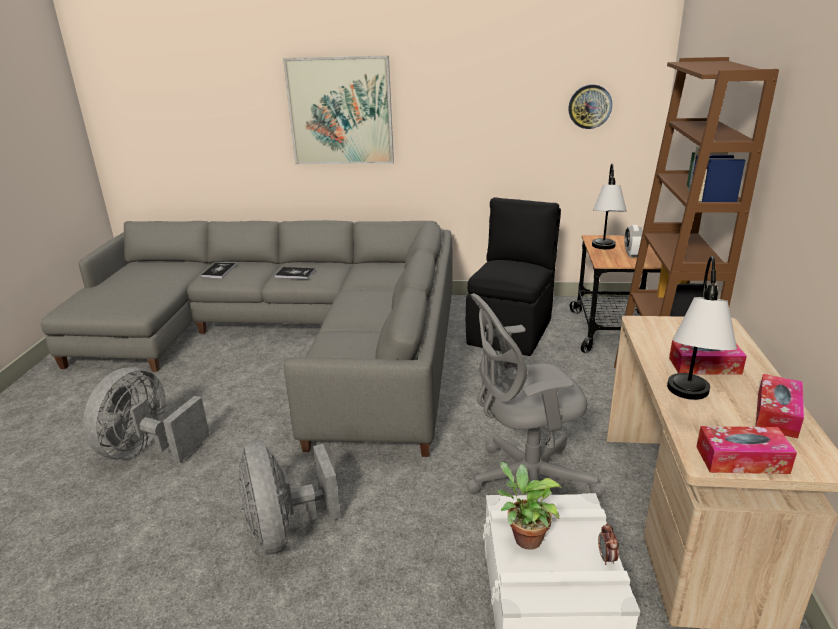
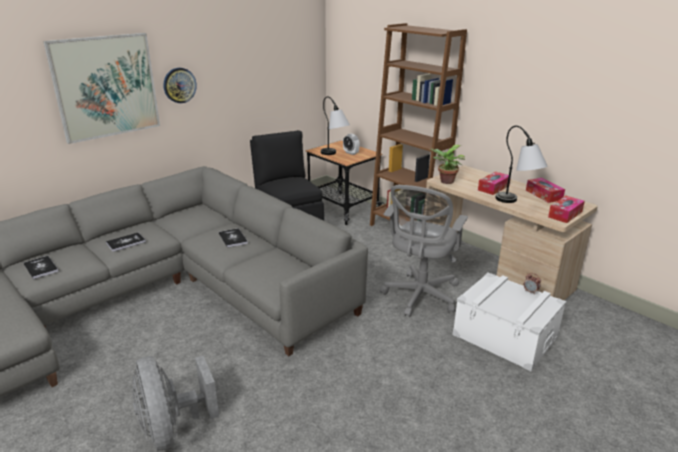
camera: 50 degrees left, 0 degrees up
grey fan [238,440,341,555] -> none
potted plant [497,462,562,550] -> potted plant moved to [429,145,465,184]
wall clock [568,85,612,129] -> wall clock moved to [163,68,197,103]
none -> book [219,228,248,248]

